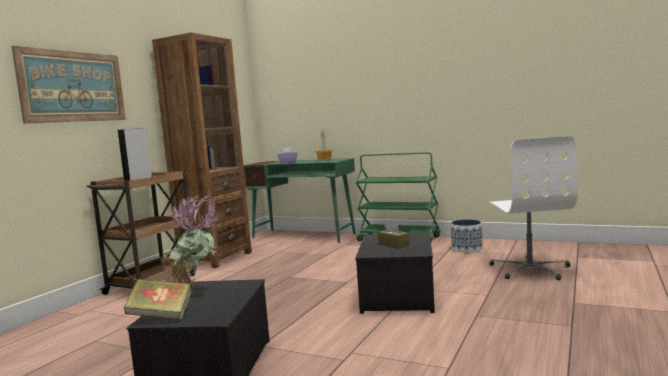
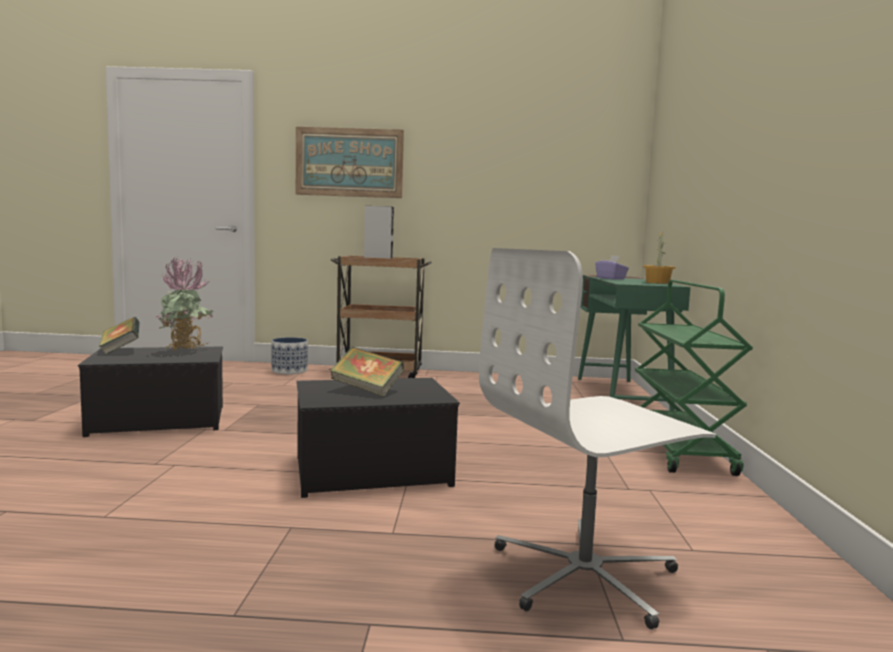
camera: 65 degrees right, 0 degrees up
brown bookcase [152,32,252,269] -> none
brown tissue box [378,220,410,249] -> book [330,347,404,397]
planter [451,219,483,252] -> planter moved to [272,337,308,374]

